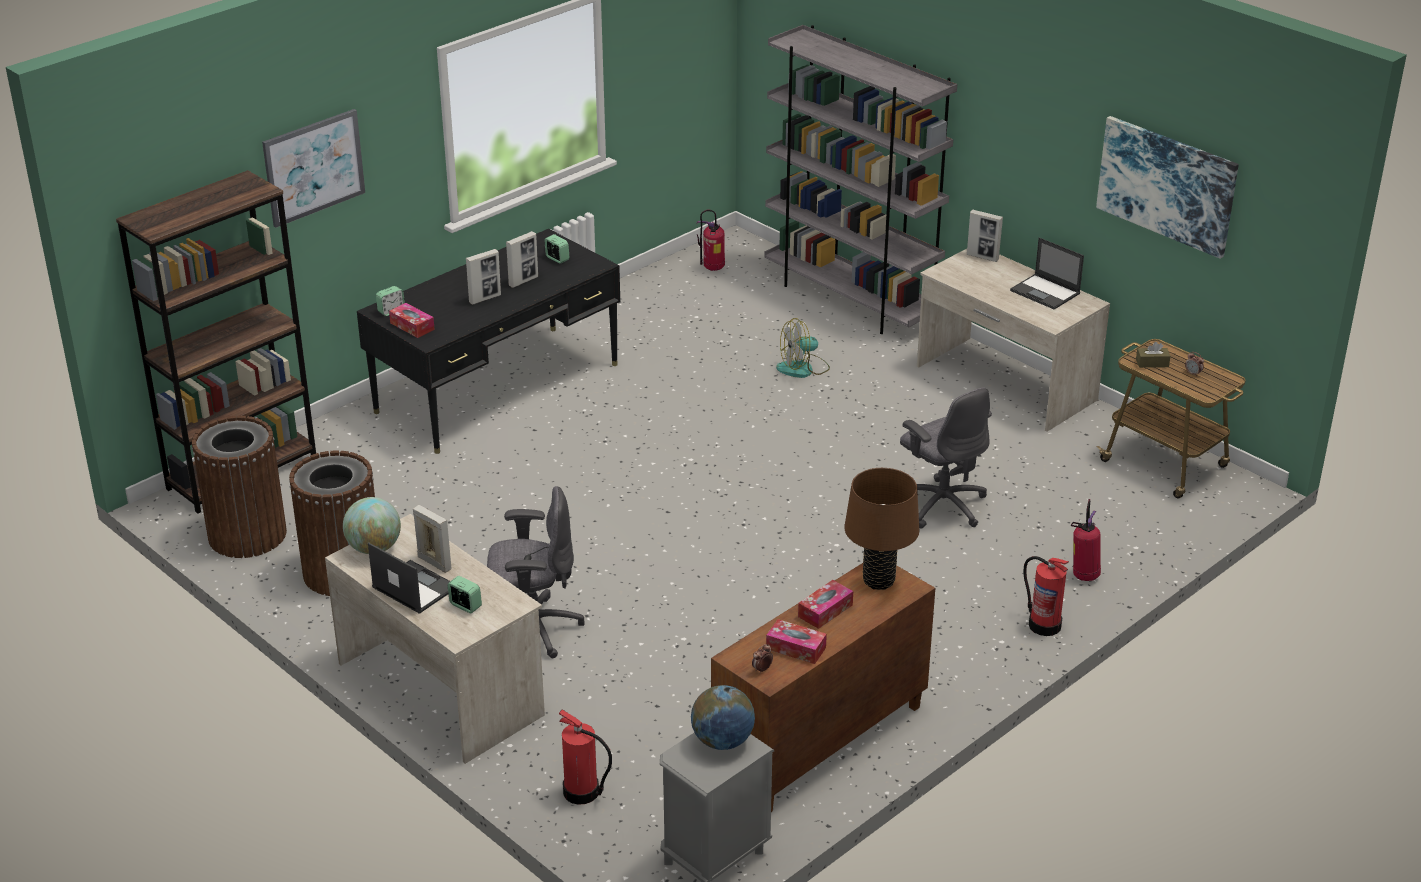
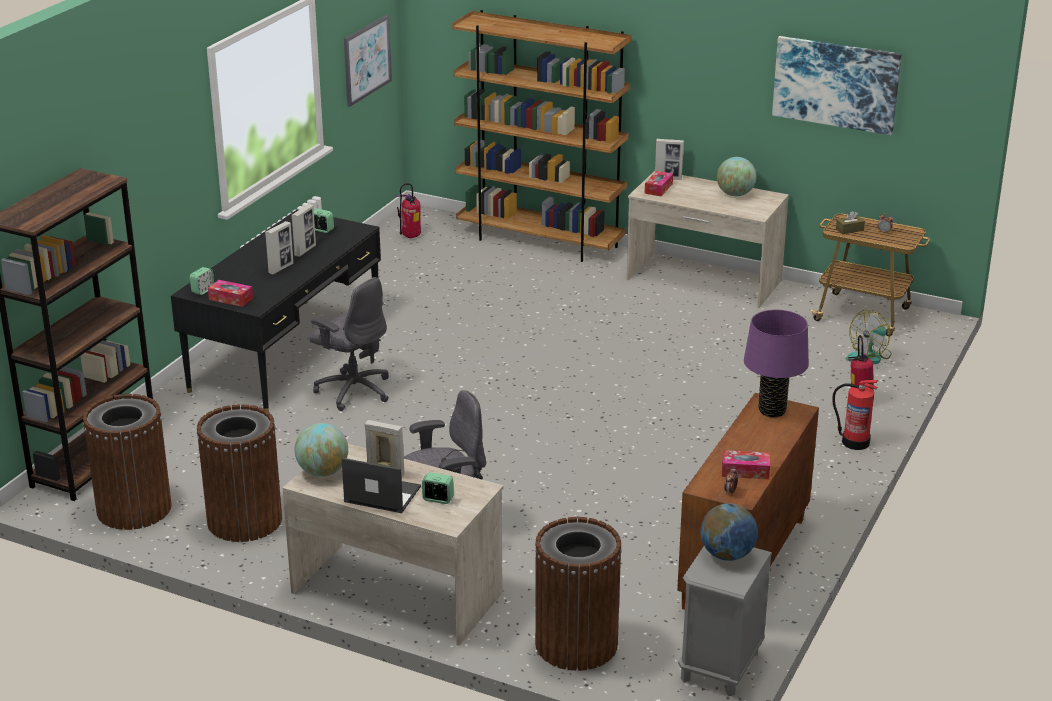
camera: 20 degrees left, 5 degrees down
picture [262,109,365,228] -> picture moved to [344,14,392,107]
fire extinguisher [559,709,612,805] -> brown trash can [535,517,622,671]
grey bookcase [764,25,957,334] -> brown bookcase [452,10,632,262]
fan [776,318,830,378] -> fan moved to [846,310,892,364]
tissue box [798,580,853,629] -> tissue box moved to [645,171,673,196]
brown table lamp [844,468,919,590] -> purple table lamp [744,310,809,418]
grey office chair [900,388,992,529] -> grey office chair moved to [309,277,389,411]
laptop [1010,237,1084,310] -> globe [717,157,756,196]

